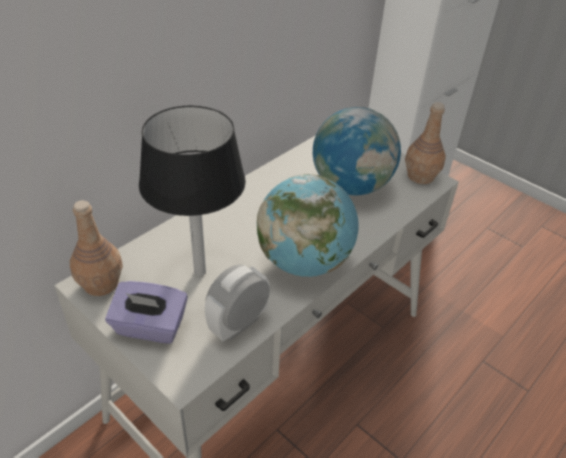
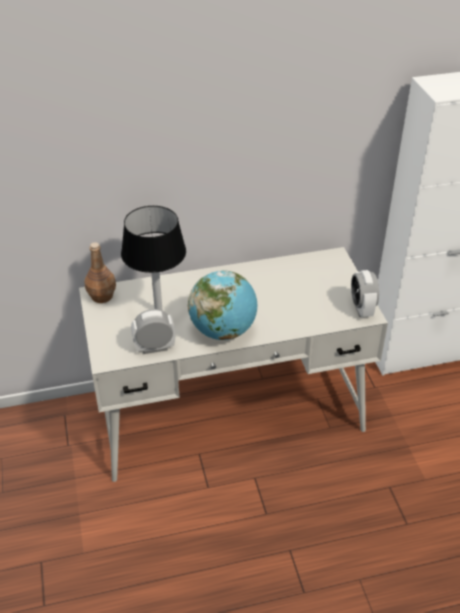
camera: 35 degrees right, 0 degrees up
purple tissue box [105,281,188,344] -> none
globe [313,107,401,195] -> none
brown bottle [405,102,446,184] -> alarm clock [351,270,379,317]

